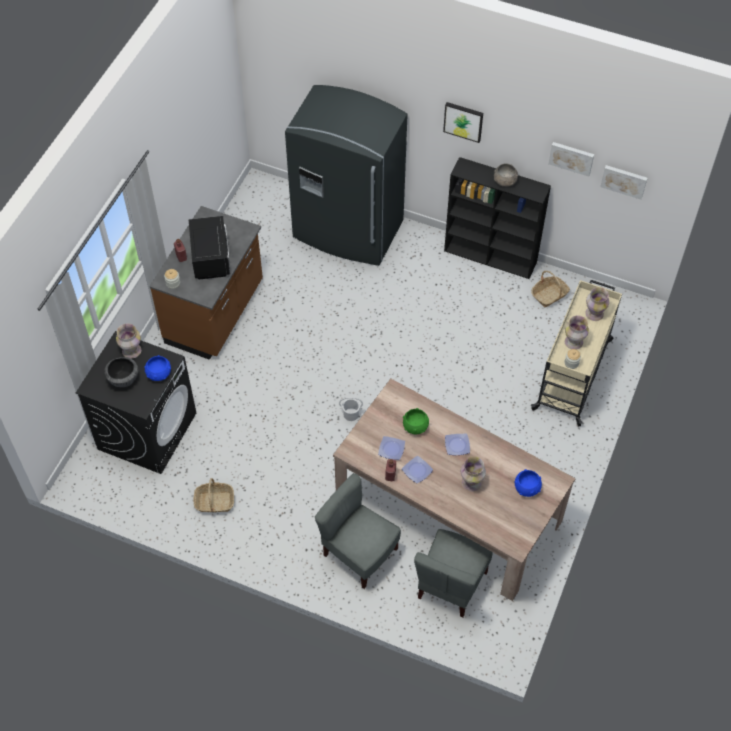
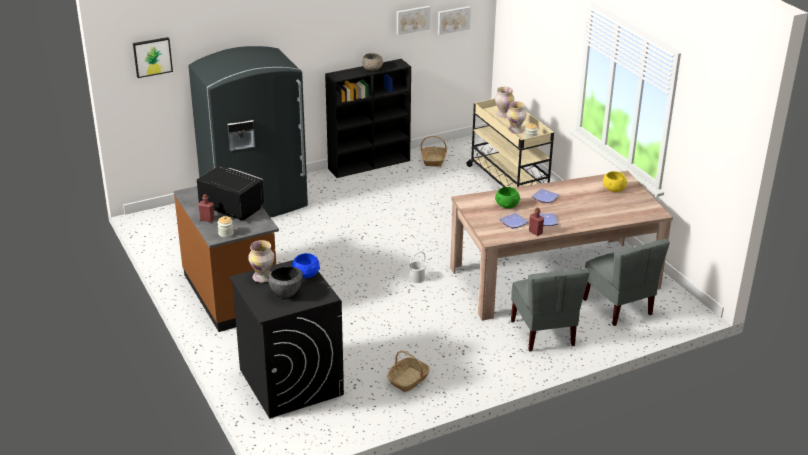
camera: 50 degrees left, 25 degrees down
grey chair [315,473,401,589] -> grey chair turned 90 degrees counterclockwise [511,268,590,352]
picture [443,102,483,143] -> picture moved to [133,37,173,78]
vase [461,456,486,492] -> none
blue bowl [515,469,542,497] -> yellow bowl [603,171,627,192]

